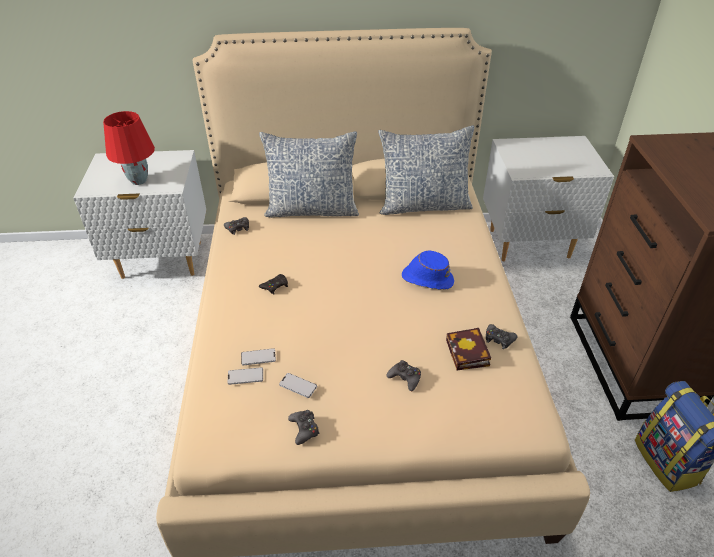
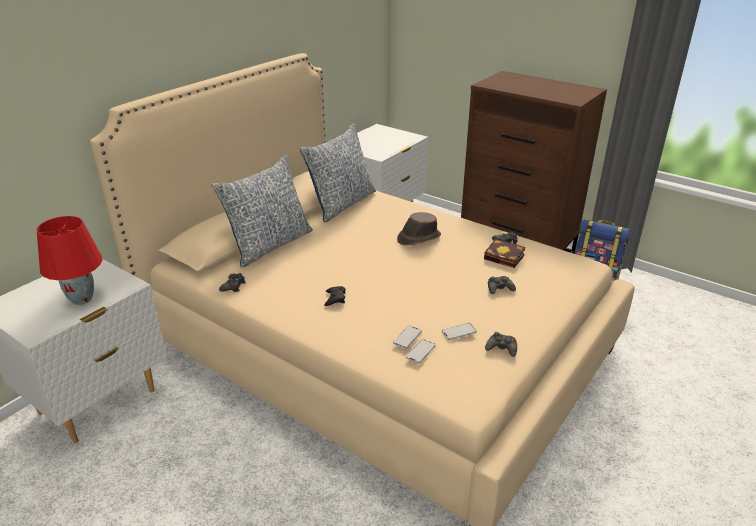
camera: 50 degrees left, 10 degrees down
blue hat [402,251,454,290] -> brown hat [397,212,441,245]

